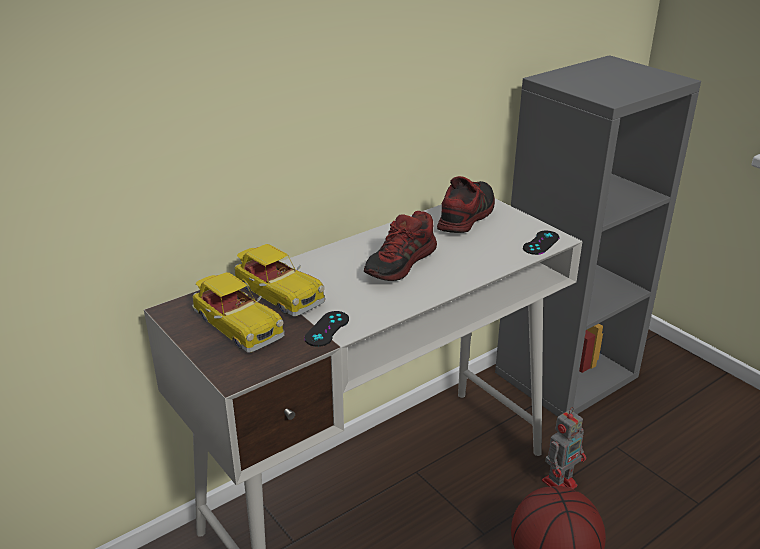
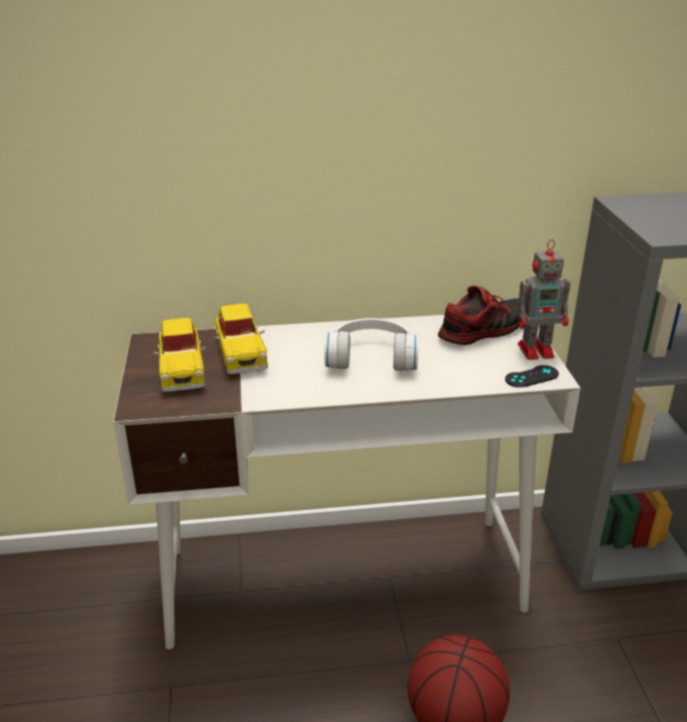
camera: 30 degrees right, 0 degrees up
black game controller [304,311,349,347] -> none
shoe [364,211,437,281] -> white headphones [325,318,418,371]
toy robot [542,407,586,489] -> toy robot moved to [518,239,571,360]

